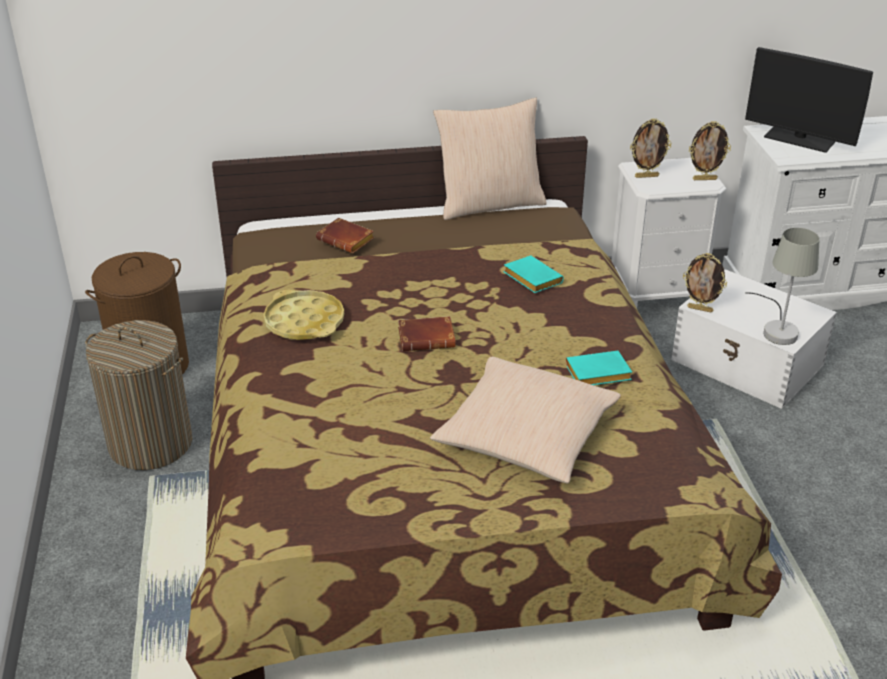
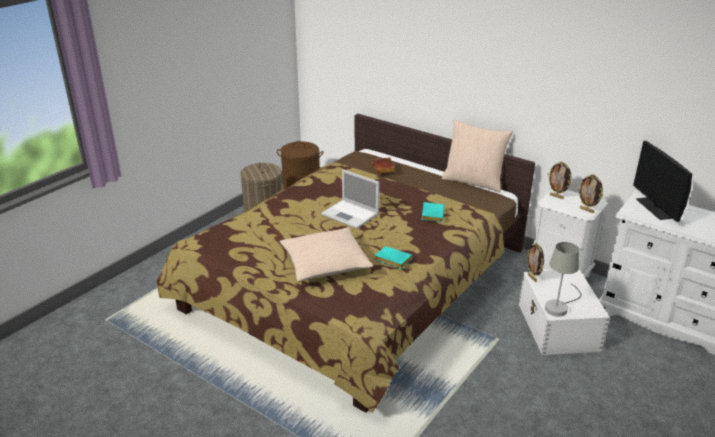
camera: 45 degrees right, 5 degrees down
yellow tray [263,290,344,340] -> none
brown book [398,316,456,351] -> laptop [321,169,380,229]

